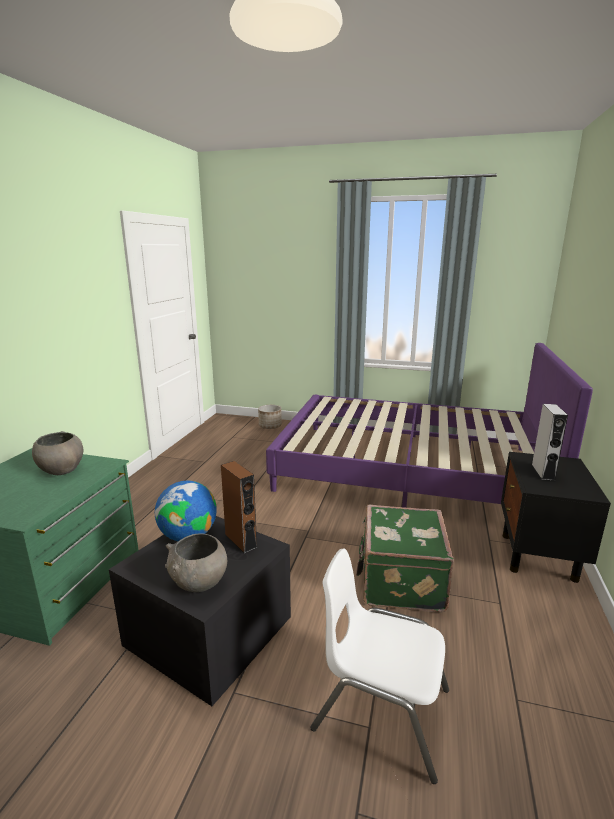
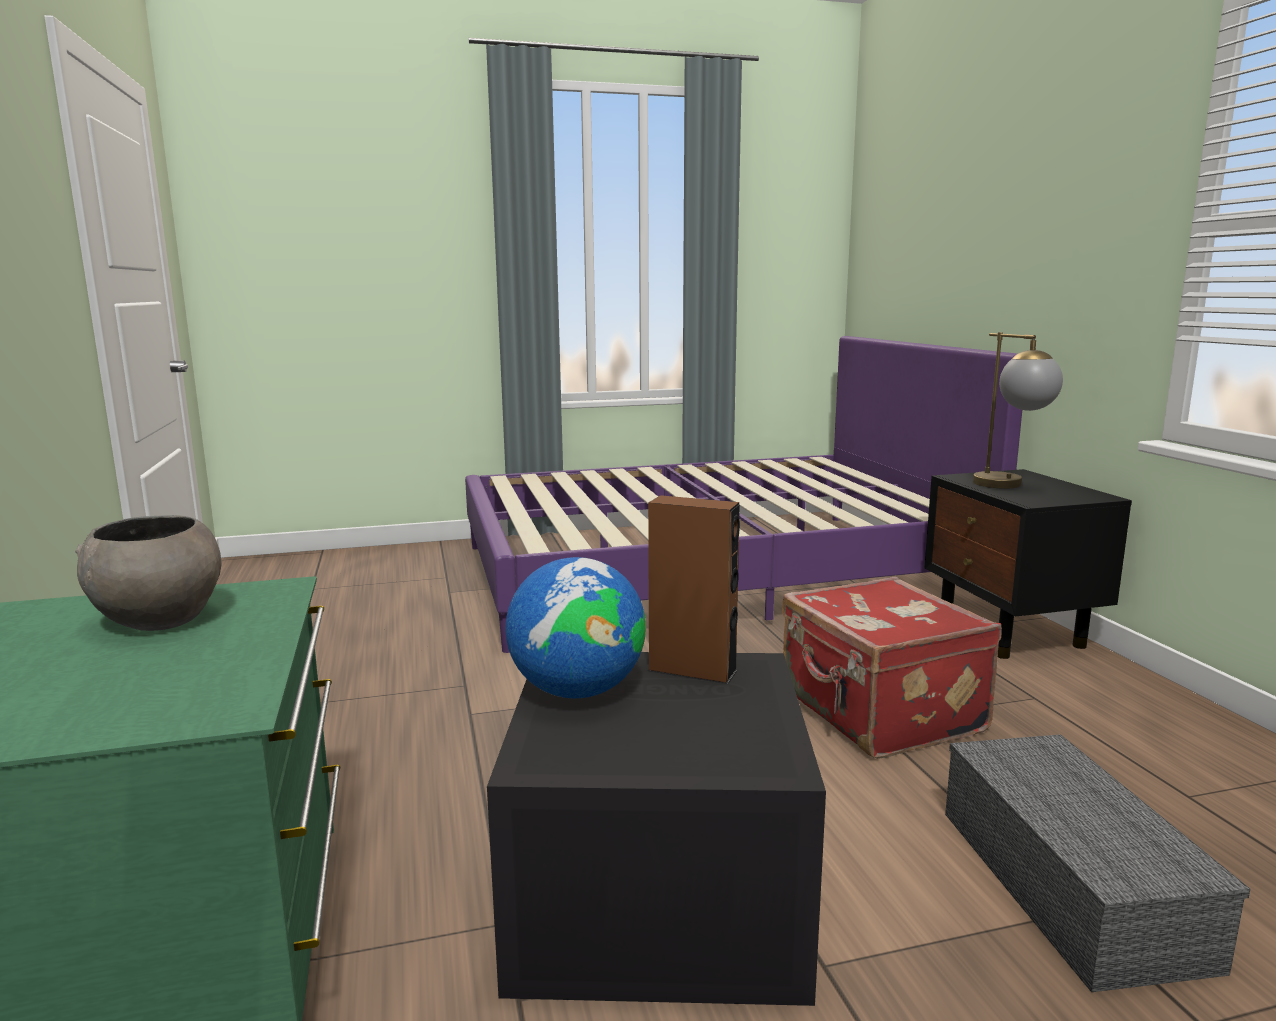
camera: 30 degrees left, 5 degrees down
grey bowl [165,533,227,592] -> none
planter [258,405,282,429] -> none
white chair [310,549,449,784] -> grey storage box [945,734,1250,992]
green suitcase [356,505,454,612] -> red suitcase [782,577,1002,759]
grey speaker [532,404,568,480] -> table lamp [973,332,1063,489]

